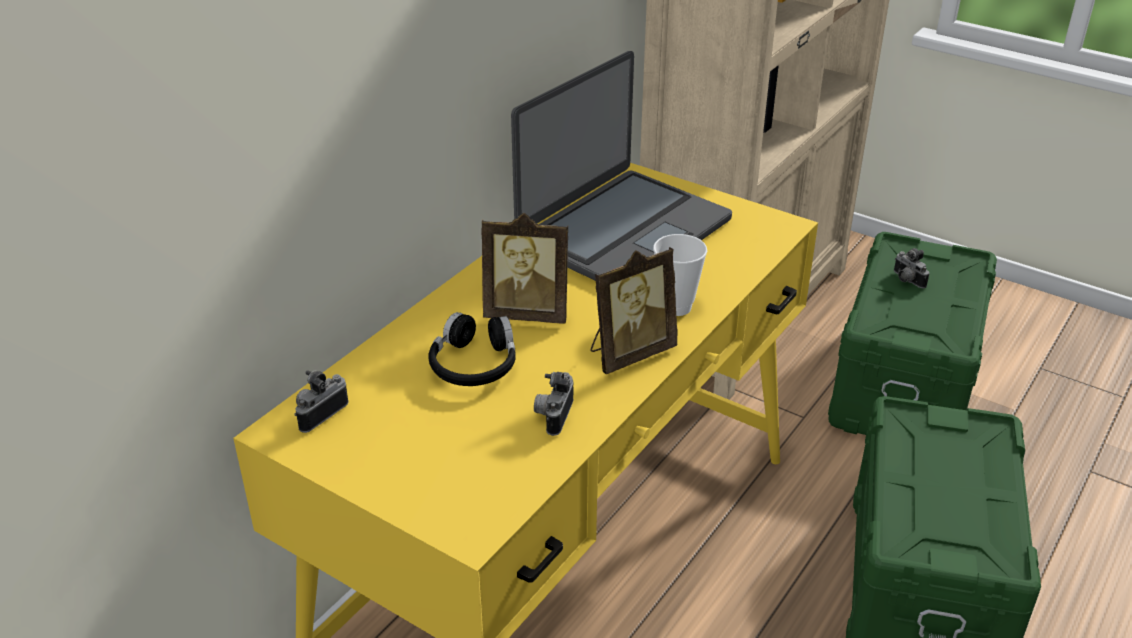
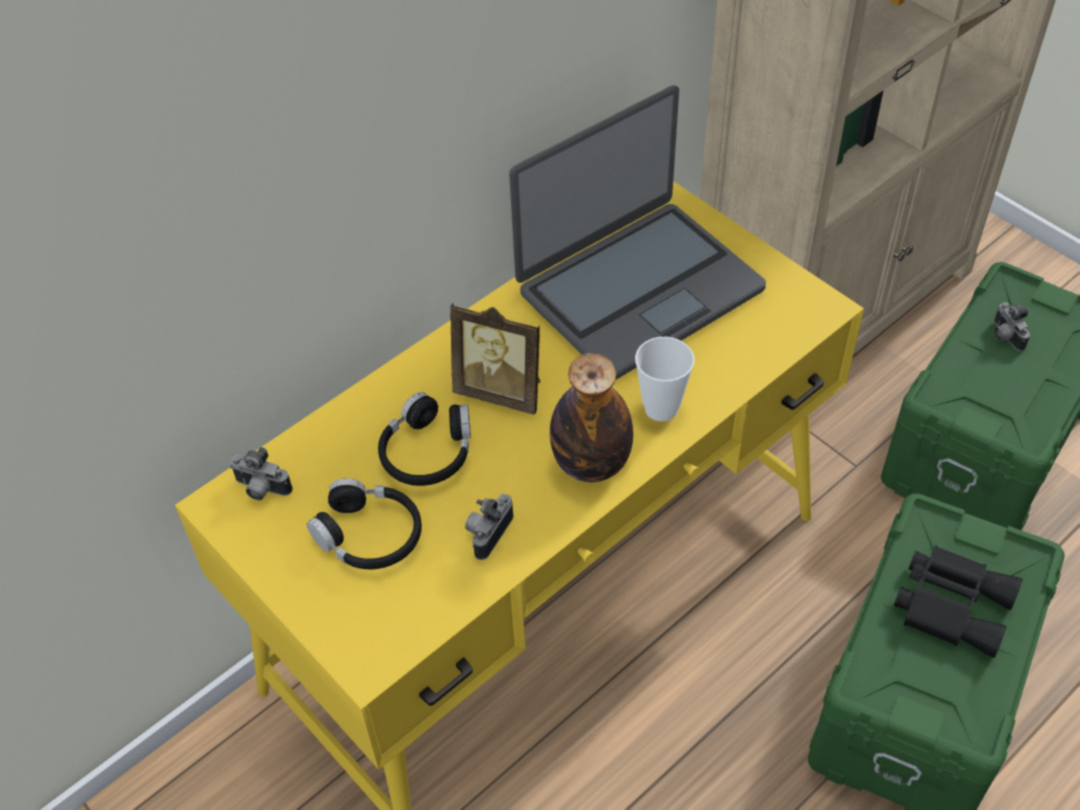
camera: 15 degrees right, 15 degrees up
camera [295,370,349,433] -> camera turned 120 degrees counterclockwise [230,447,293,500]
picture frame [591,247,678,374] -> bottle [550,353,633,482]
none -> black headphones [307,478,422,569]
none -> black binoculars [894,545,1023,658]

